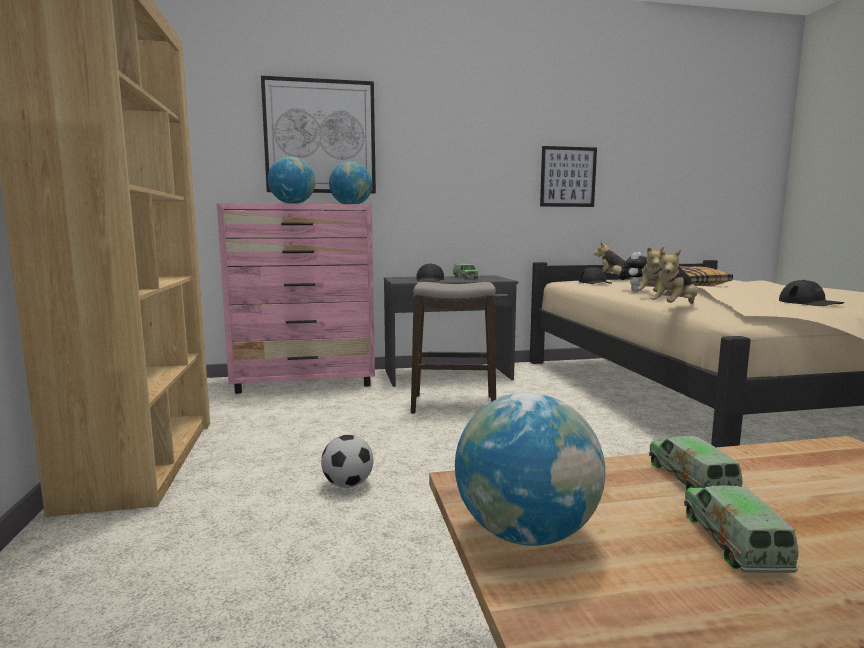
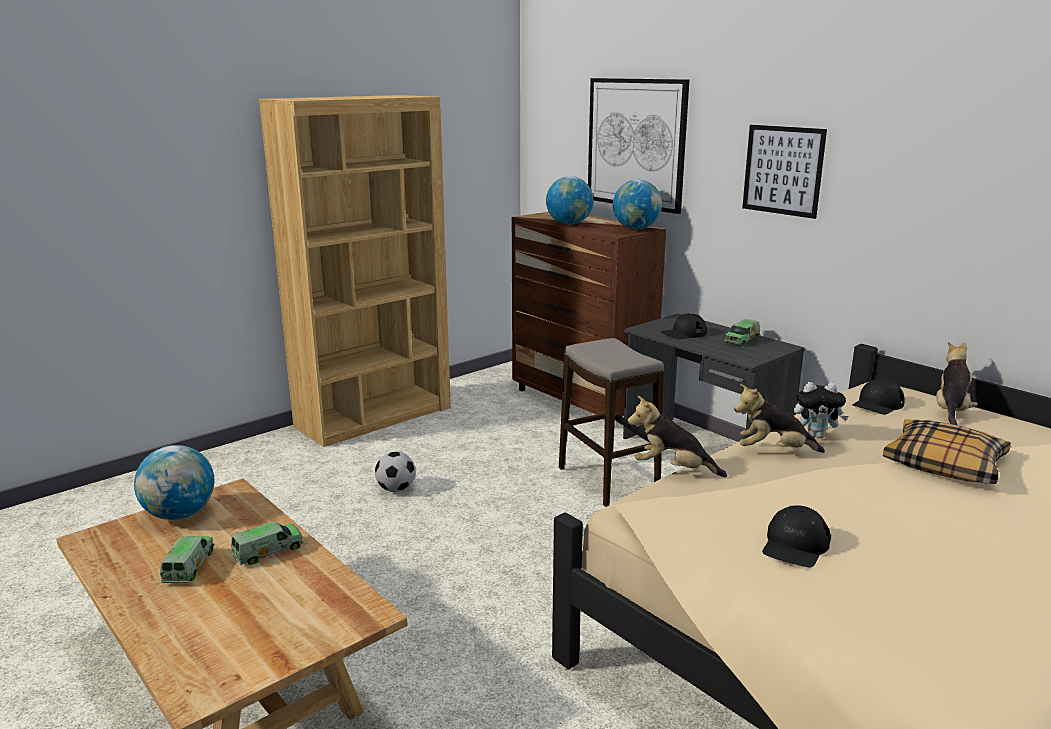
camera: 60 degrees right, 10 degrees up
pink dresser [217,203,375,394] -> brown dresser [512,212,666,417]
picture [540,146,597,207] -> picture moved to [742,125,827,219]
toy truck [684,485,799,573] -> toy truck turned 60 degrees counterclockwise [160,536,214,583]

